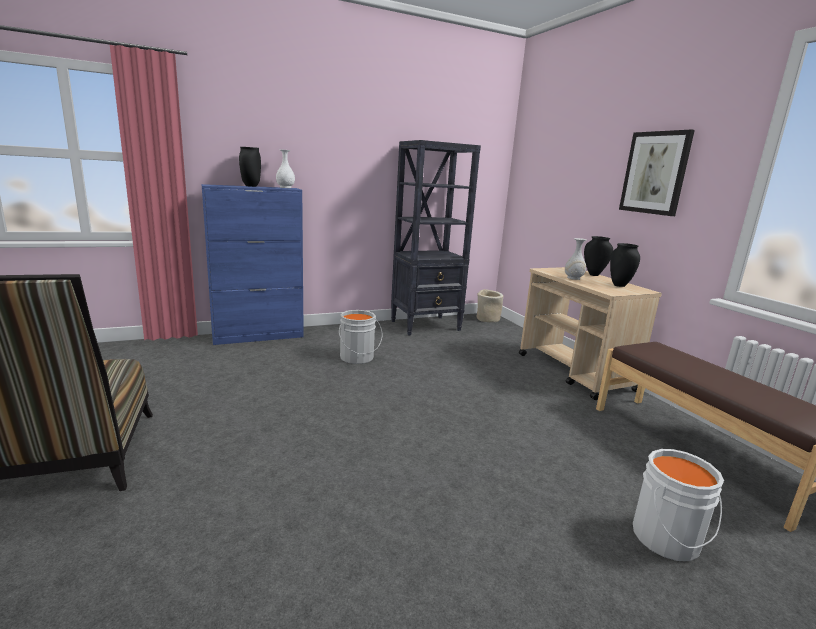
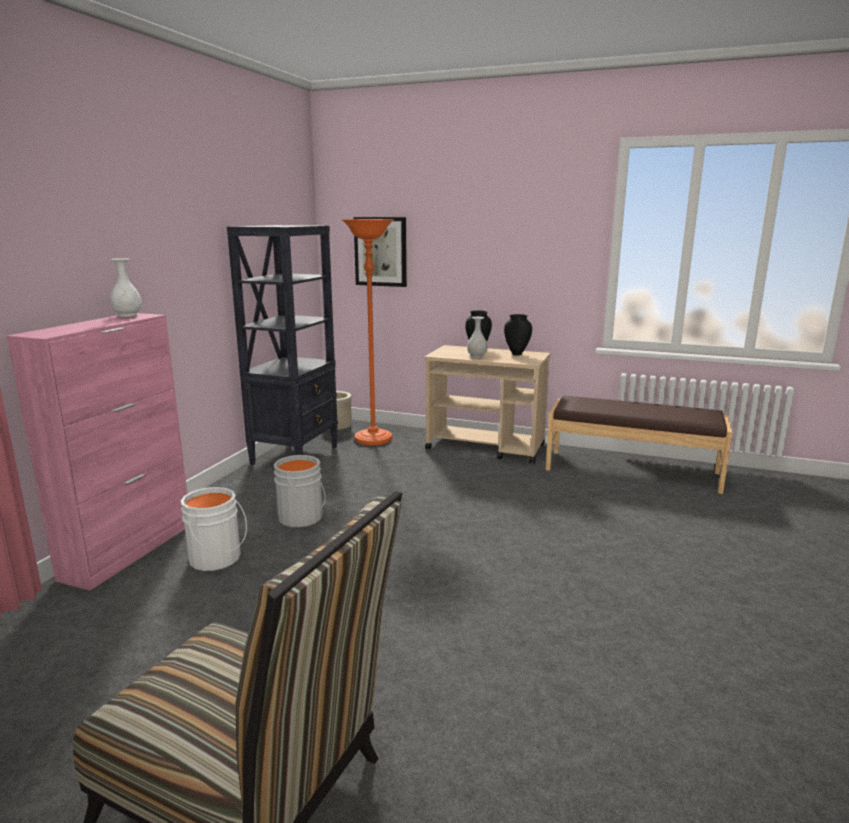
camera: 45 degrees left, 0 degrees up
blue cabinet [201,184,304,345] -> pink cabinet [7,313,188,590]
black vase [239,147,261,187] -> none
picture [619,130,695,216] -> picture moved to [354,217,407,287]
white bucket [633,449,724,561] -> white bucket moved to [181,487,247,571]
none -> orange floor lamp [341,219,395,446]

